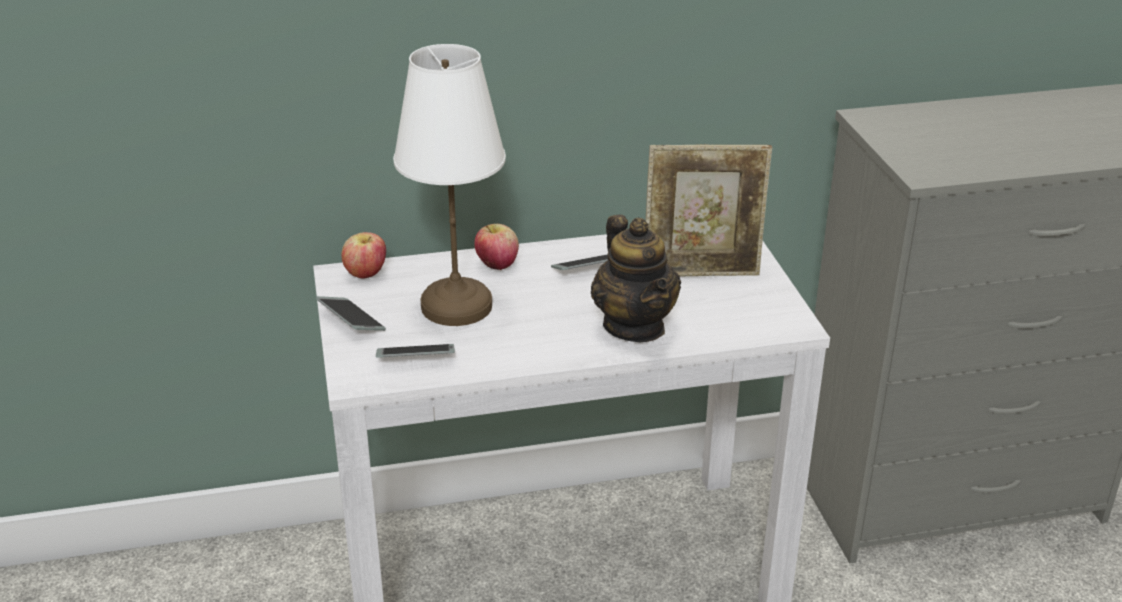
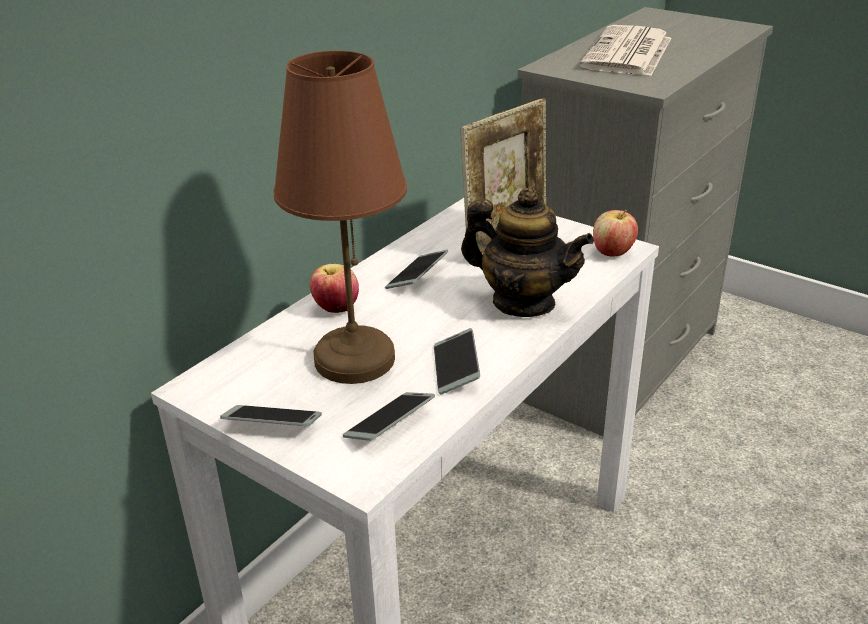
camera: 40 degrees left, 0 degrees up
apple [341,232,386,279] -> apple moved to [593,210,638,257]
white table lamp [393,44,506,326] -> brown table lamp [273,51,407,384]
none -> phone [434,328,480,395]
none -> newspaper [580,25,671,76]

